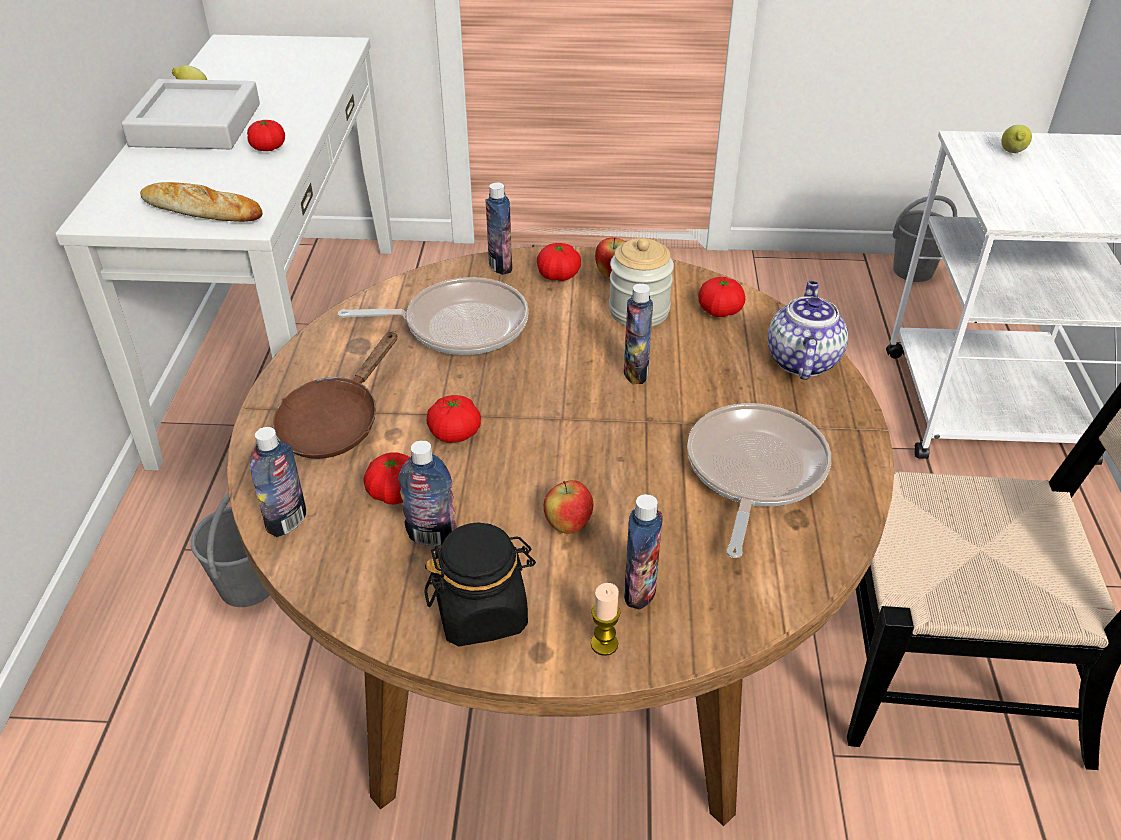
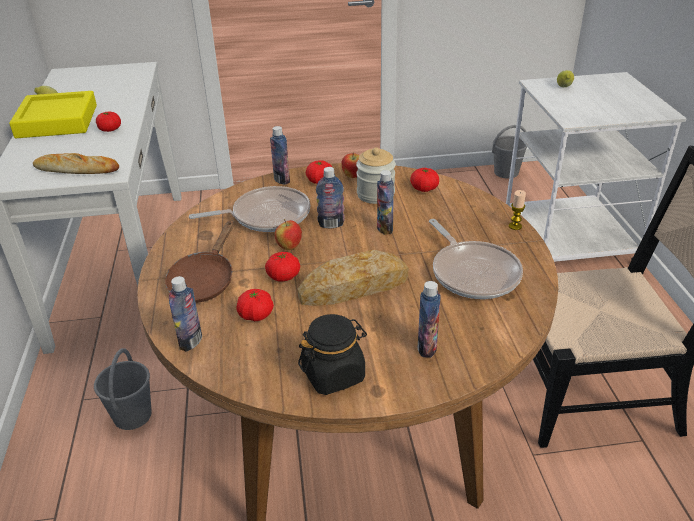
camera: 10 degrees left, 5 degrees down
grey tray [122,79,260,149] -> yellow tray [9,91,97,138]
bottle [398,440,457,546] -> bottle moved to [316,167,345,228]
apple [544,480,593,534] -> apple moved to [275,219,302,250]
candle [591,583,621,656] -> candle moved to [509,190,526,230]
frying pan [687,403,831,558] -> frying pan turned 150 degrees clockwise [429,219,523,299]
teapot [767,281,848,380] -> none
none -> bread [297,250,408,306]

